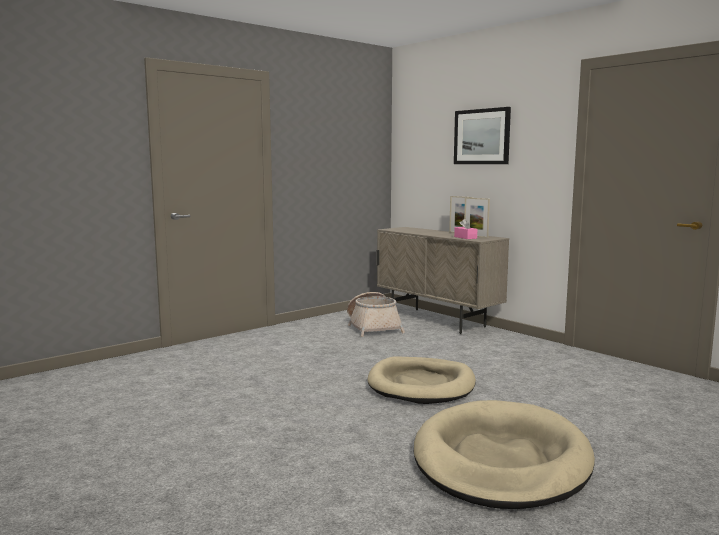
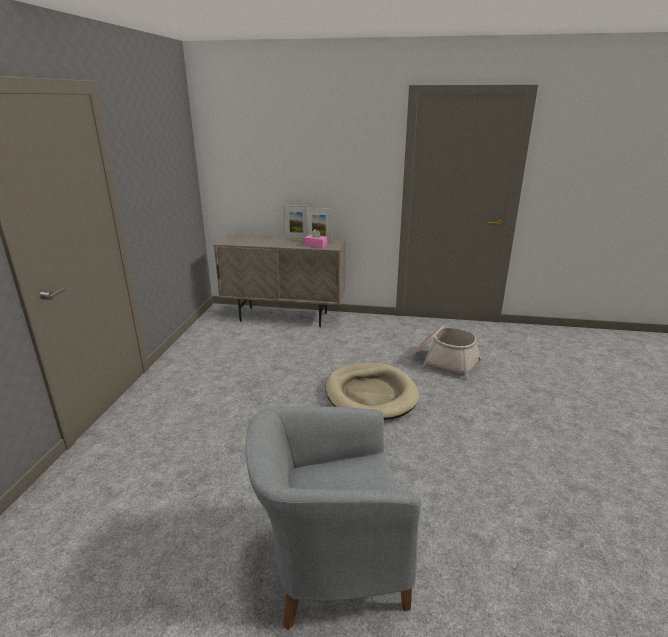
camera: 40 degrees left, 15 degrees up
basket [347,292,405,337] -> basket moved to [411,325,481,379]
beige dog bed [414,400,595,509] -> none
picture [454,107,511,164] -> none
none -> grey armchair [245,406,421,630]

